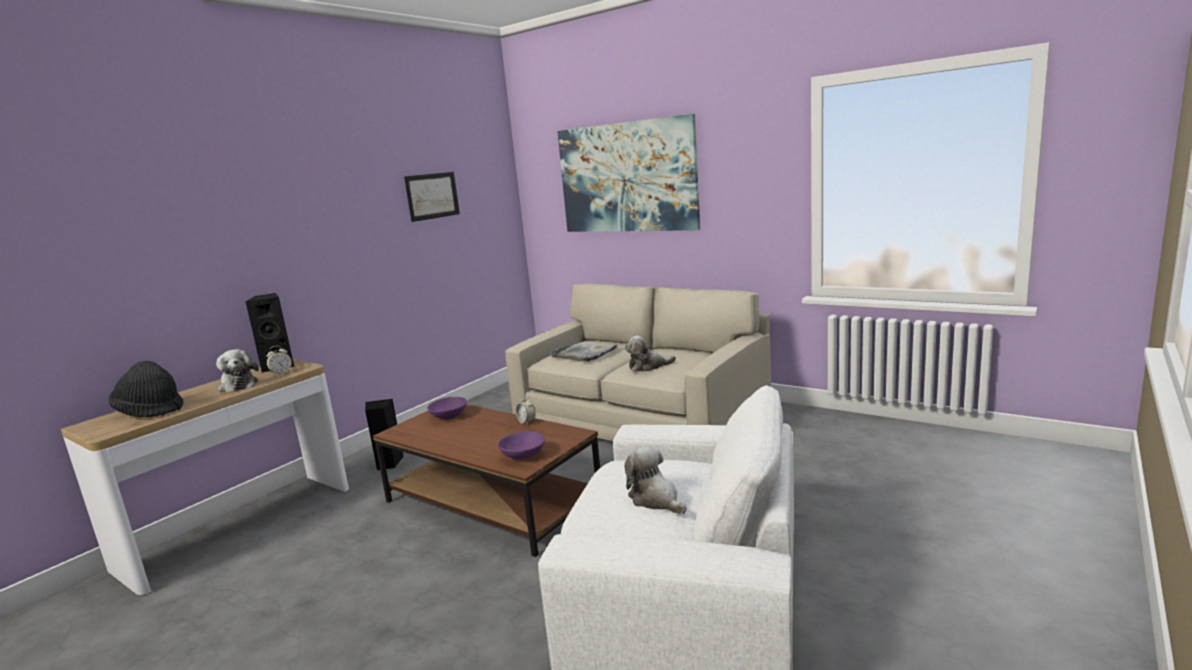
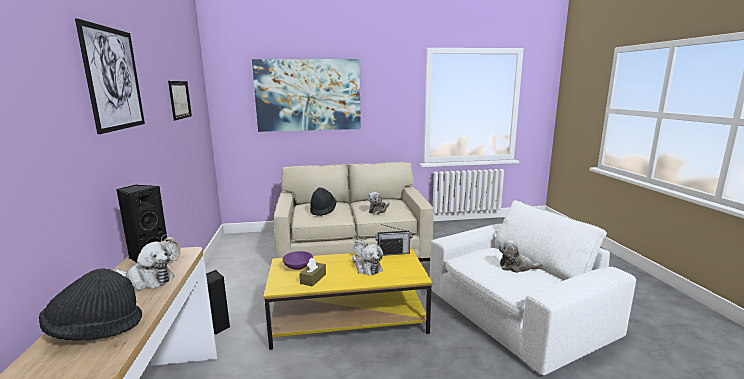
camera: 45 degrees left, 0 degrees up
brown coffee table [373,404,600,557] -> yellow coffee table [264,249,432,350]
purple bowl [498,431,545,460] -> none
grey tray [549,344,618,362] -> black hat [310,187,336,216]
none -> picture [75,18,145,134]
none -> brown tissue box [299,258,326,287]
none -> plush toy [352,244,383,275]
none -> radio [375,224,412,256]

